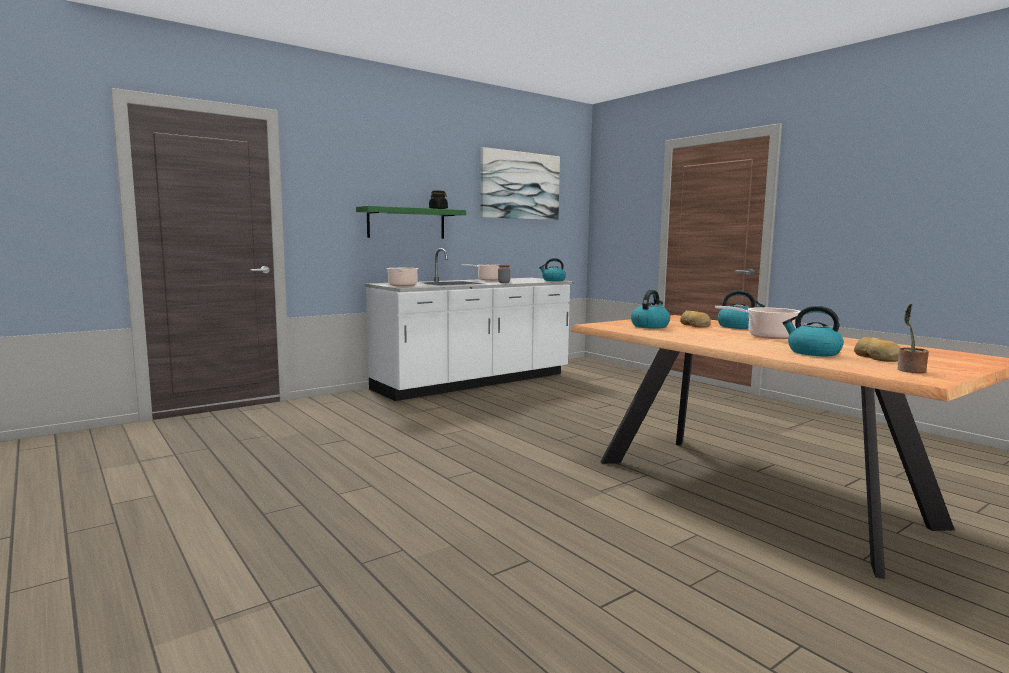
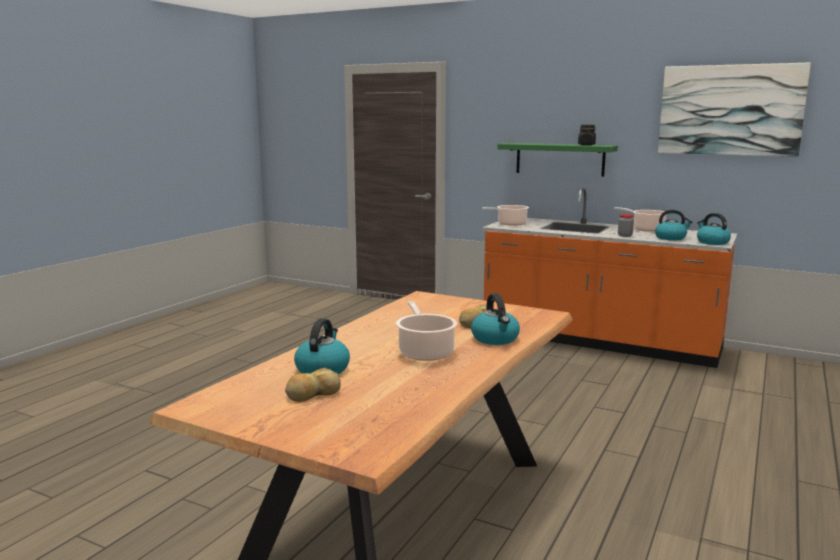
camera: 65 degrees right, 5 degrees up
white counter [365,248,574,401] -> orange counter [482,188,737,368]
kettle [631,290,670,329] -> kettle moved to [655,209,693,240]
potted plant [897,304,929,373] -> none

